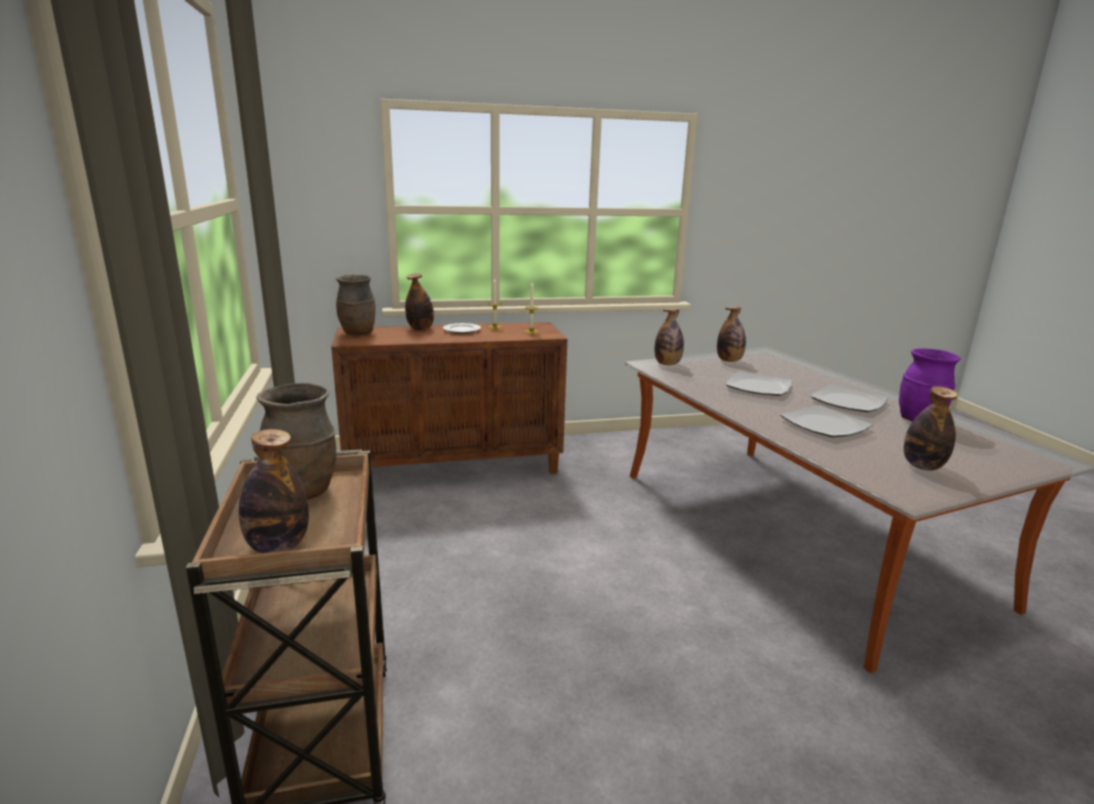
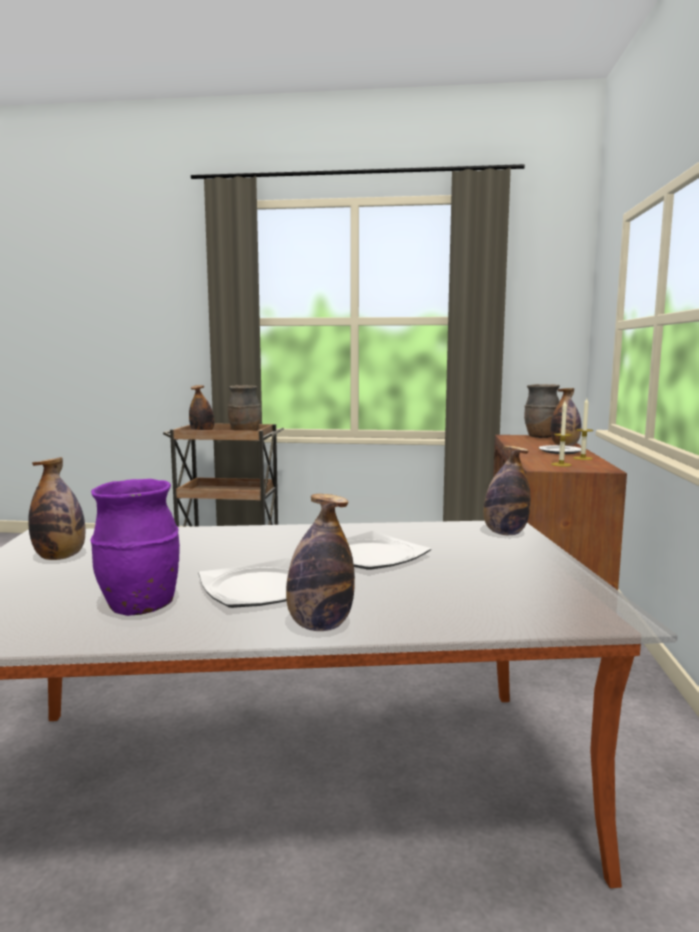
camera: 110 degrees right, 10 degrees down
bottle [717,307,746,362] -> bottle moved to [286,494,355,631]
plate [780,405,873,437] -> none

